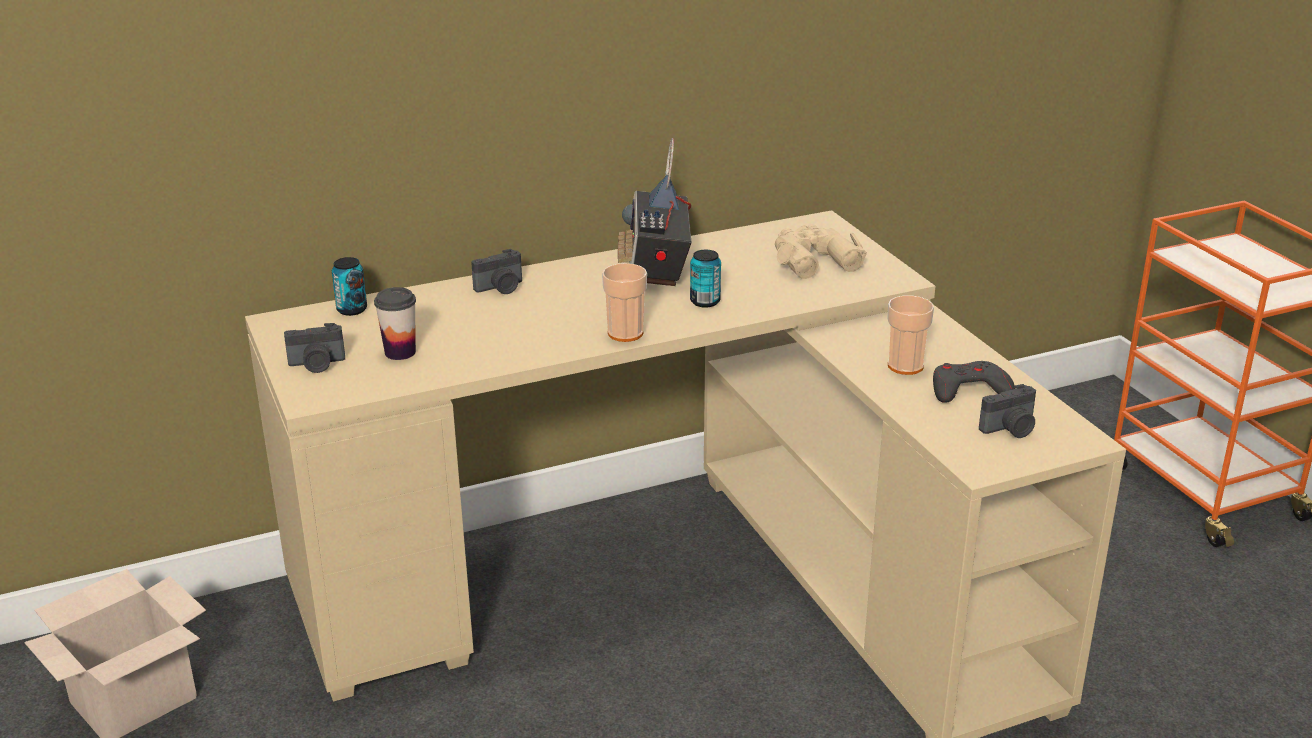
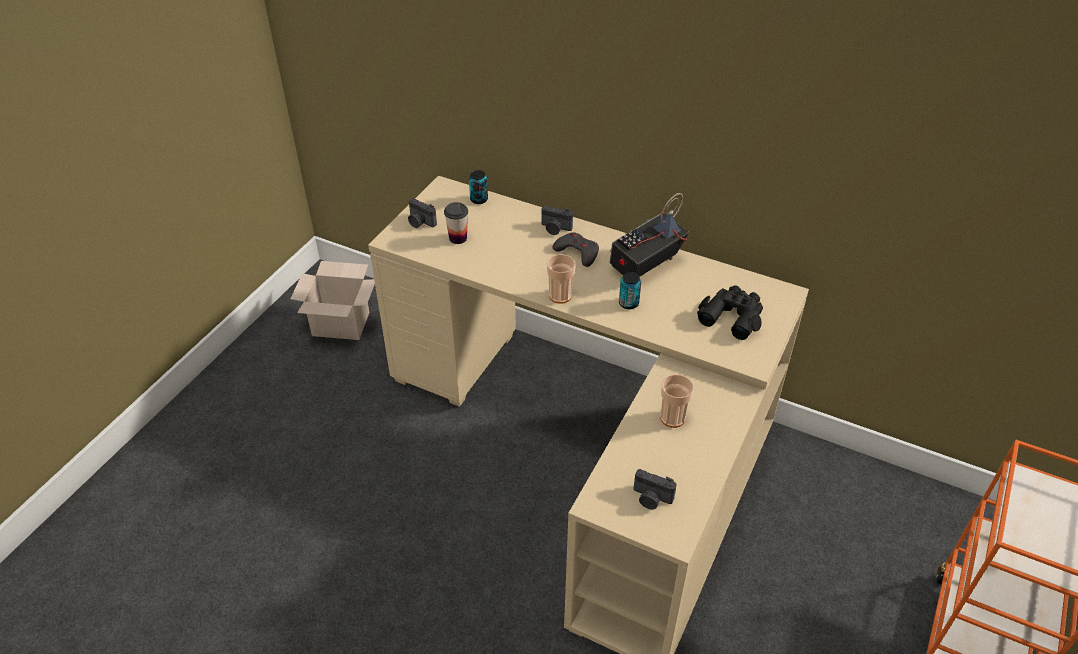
camera: 50 degrees right, 15 degrees up
beige binoculars [775,224,867,279] -> black binoculars [697,286,763,340]
grey game controller [933,361,1015,403] -> grey game controller moved to [553,232,599,267]

